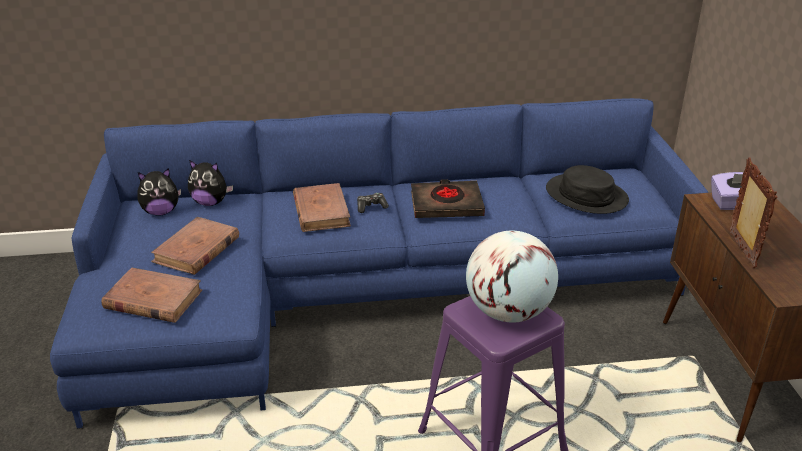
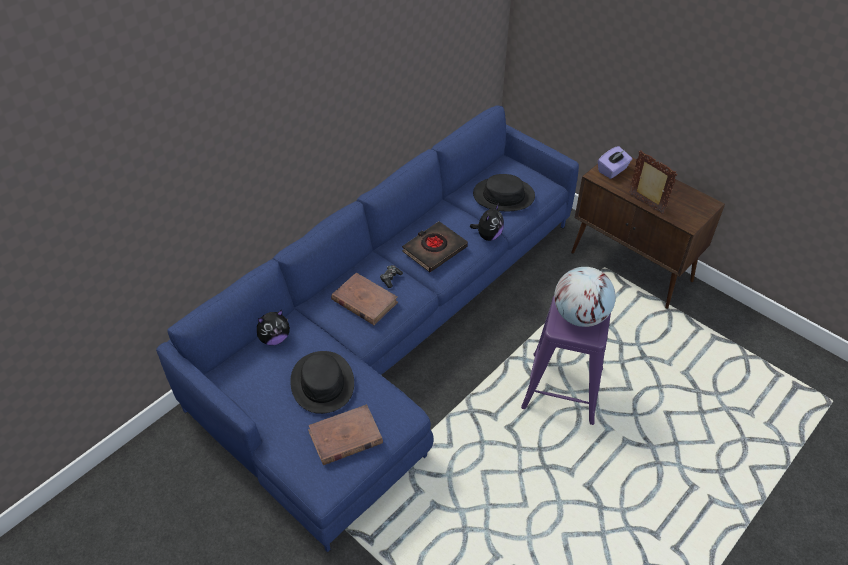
camera: 40 degrees left, 15 degrees up
plush toy [137,168,181,216] -> plush toy moved to [470,204,504,241]
brown book [151,217,239,275] -> black hat [290,351,354,414]

